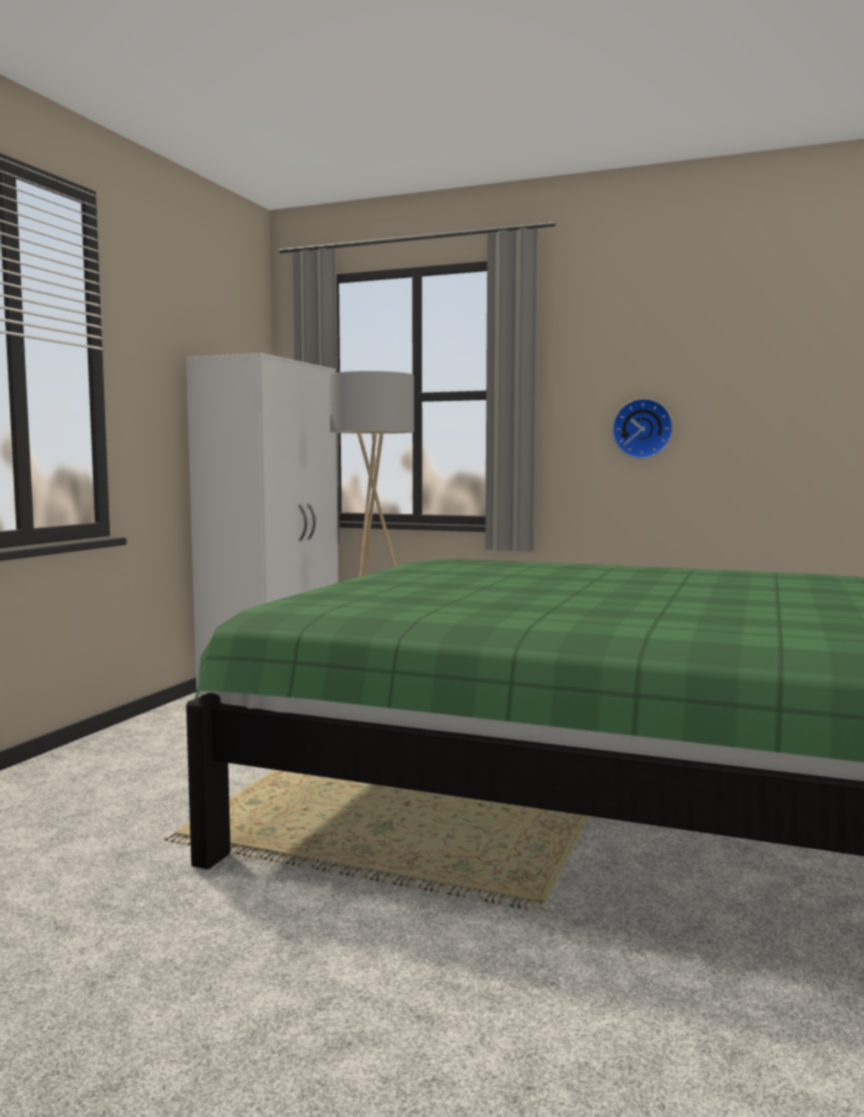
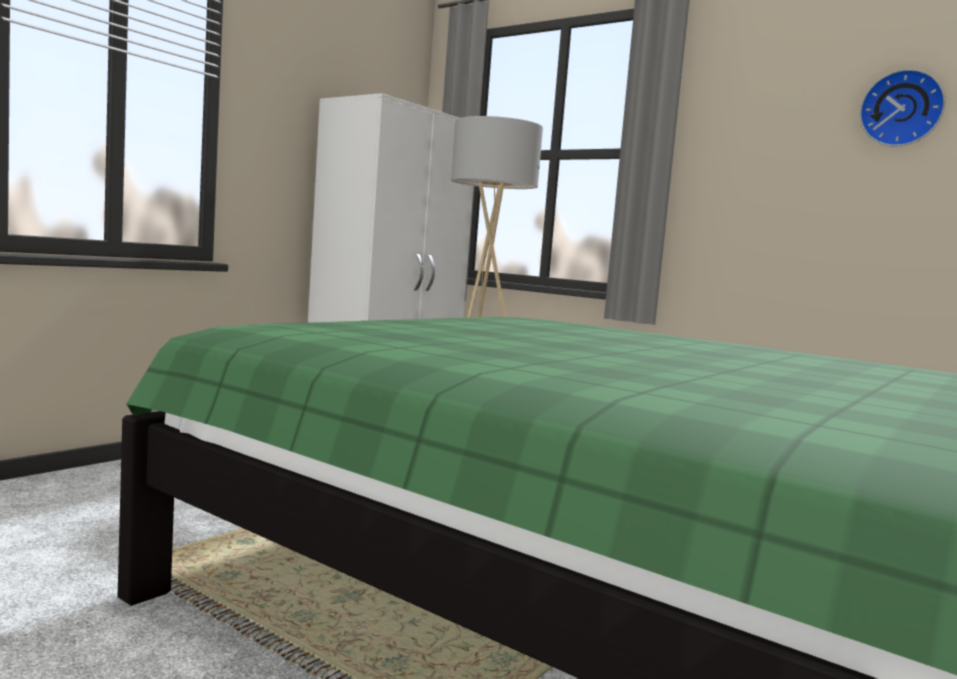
camera: 15 degrees right, 0 degrees up
wall clock [612,398,673,459] -> wall clock moved to [859,69,945,146]

